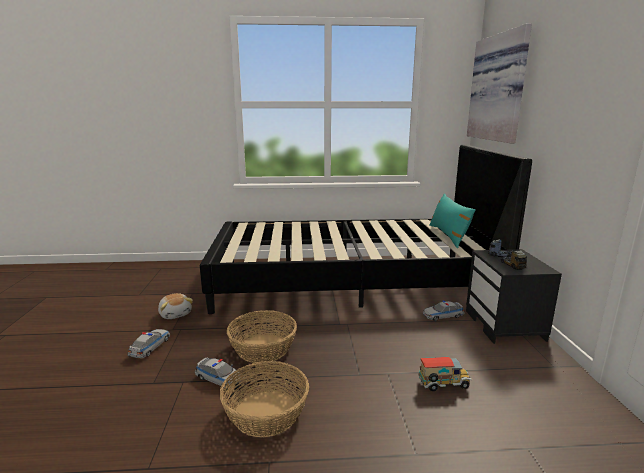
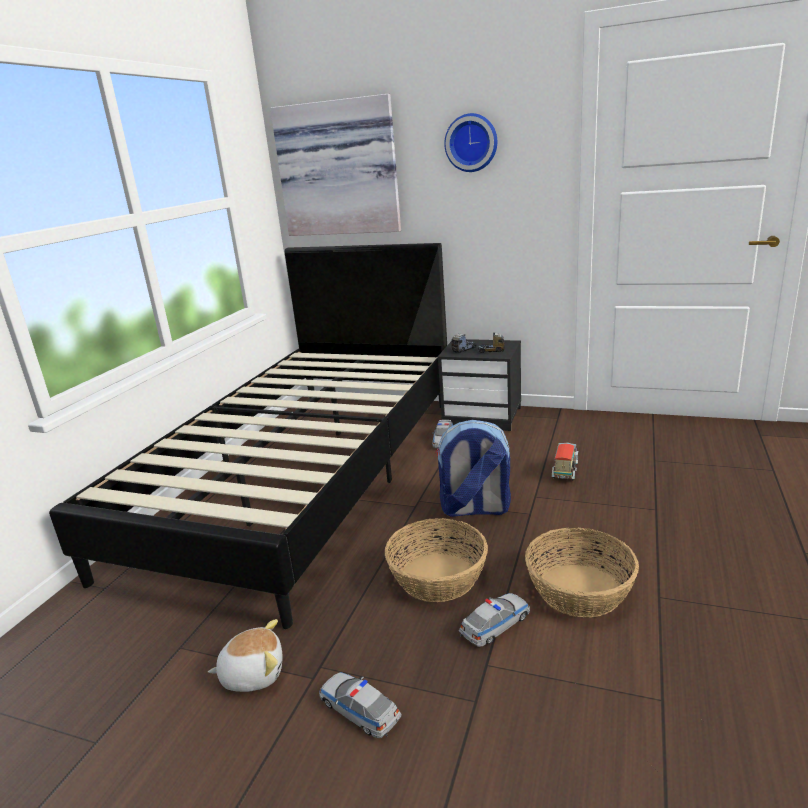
camera: 65 degrees left, 5 degrees up
turquoise pillow [429,193,476,248] -> none
none -> backpack [435,420,511,517]
none -> wall clock [444,113,497,172]

